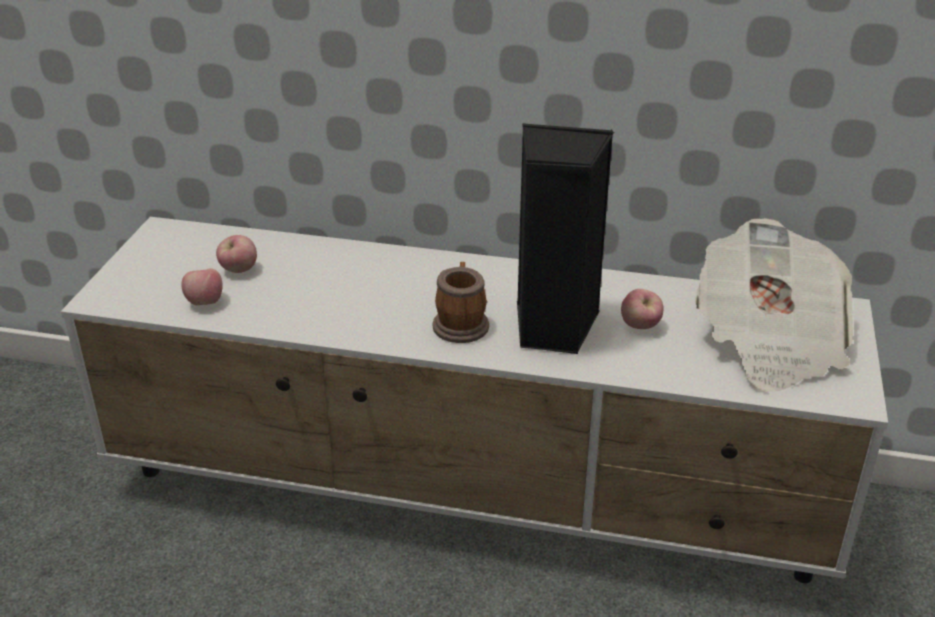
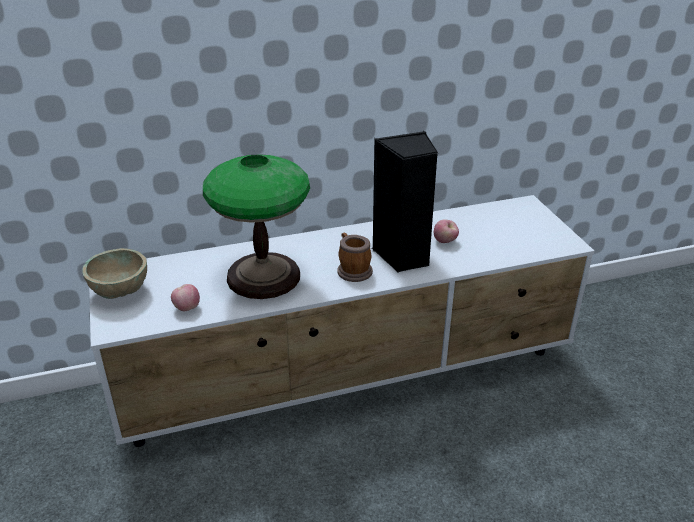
camera: 30 degrees left, 0 degrees up
apple [216,235,257,273] -> none
newspaper [695,218,853,393] -> none
none -> beige bowl [82,248,147,299]
none -> table lamp [203,154,310,299]

